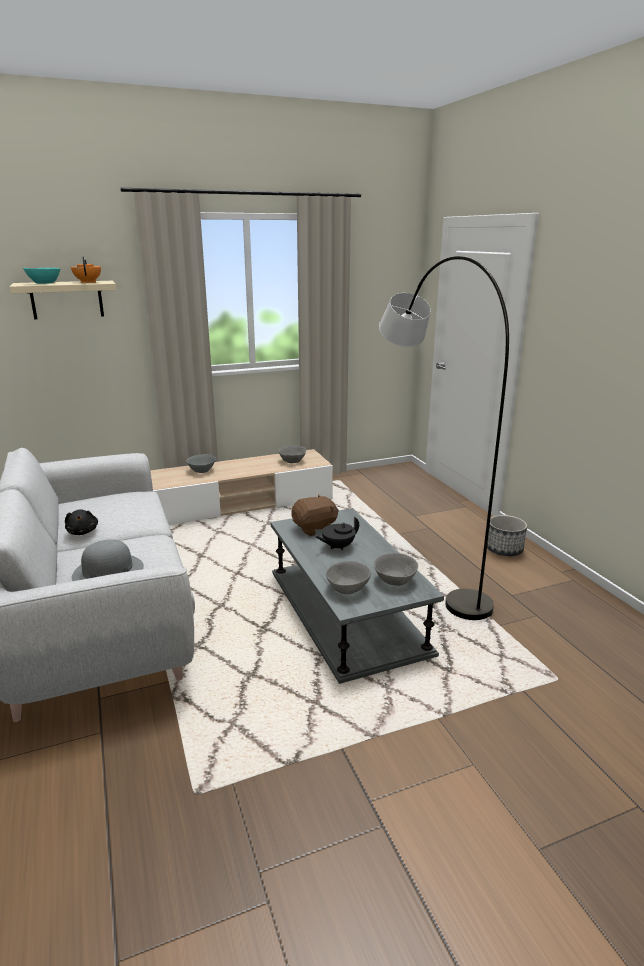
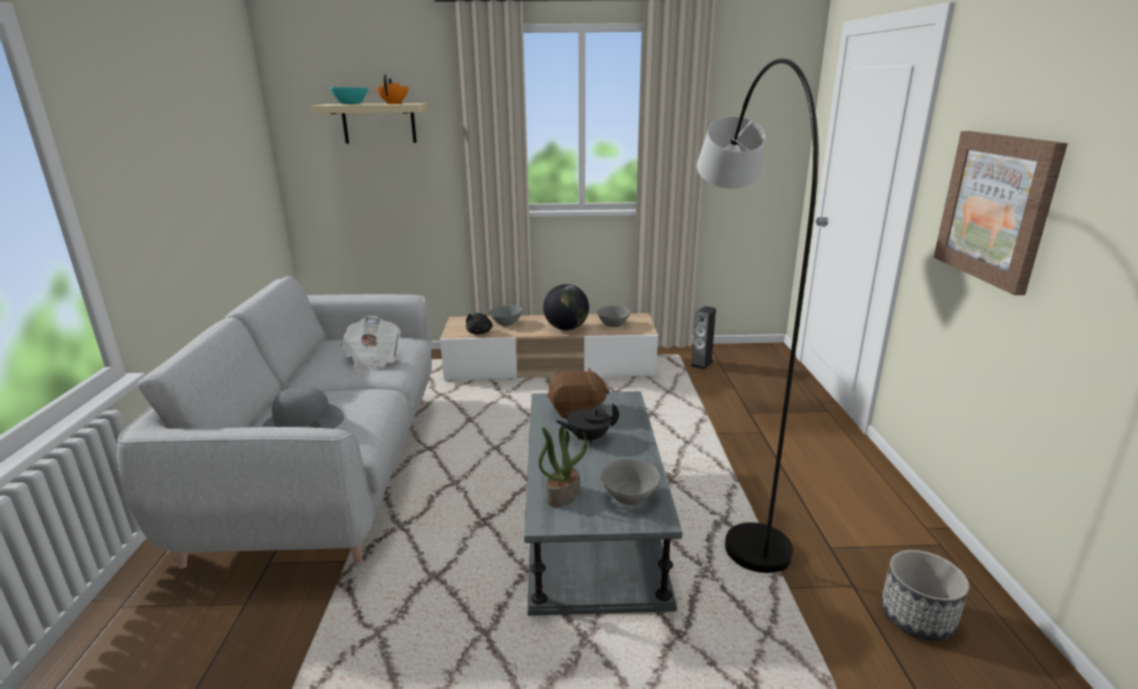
camera: 20 degrees right, 0 degrees up
black plush toy [65,510,98,535] -> black plush toy moved to [466,313,493,335]
grey bowl [326,561,371,594] -> potted plant [538,426,587,507]
planter [487,515,527,556] -> planter moved to [881,550,969,640]
none -> newspaper [341,316,401,372]
none -> globe [543,284,589,330]
none -> speaker [691,306,716,370]
none -> picture [934,131,1068,295]

